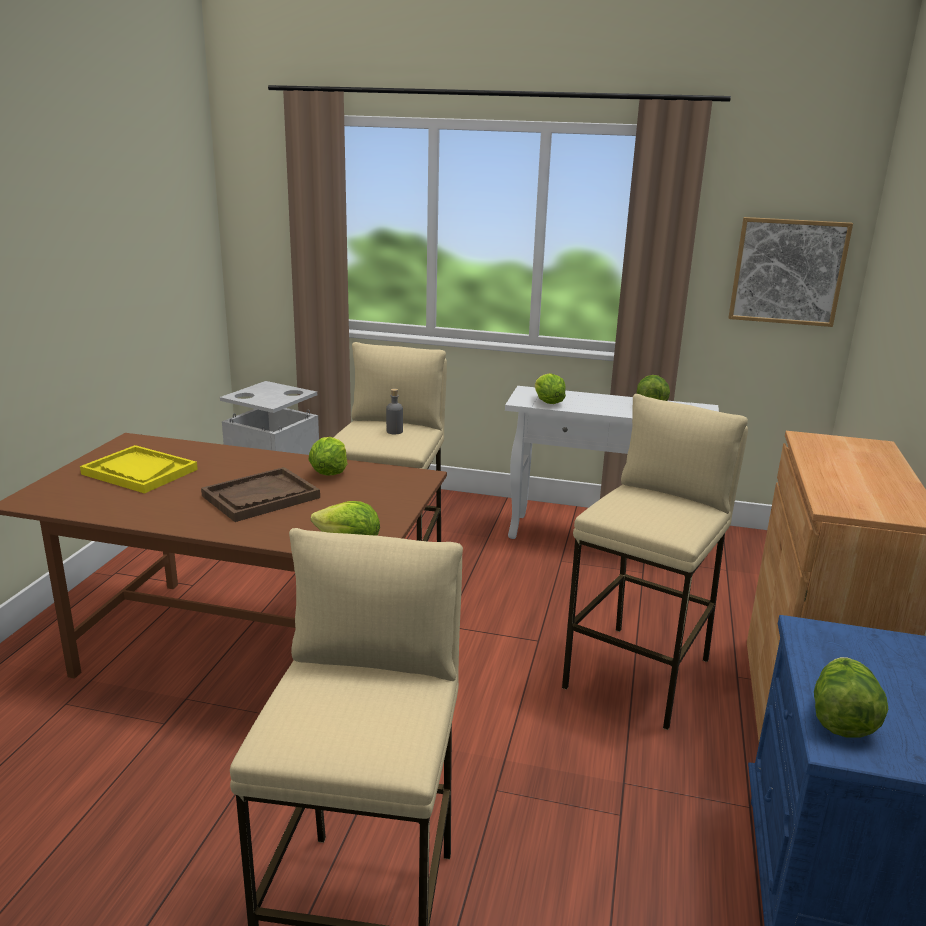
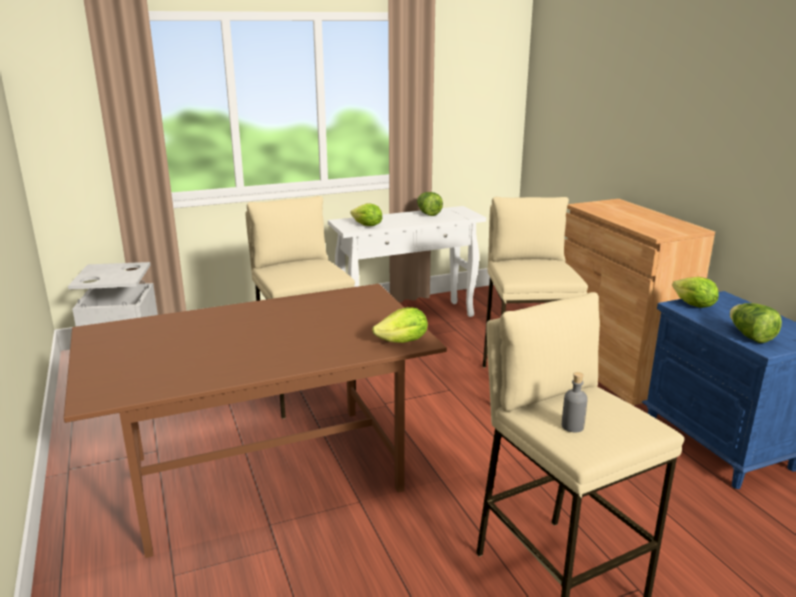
camera: 35 degrees left, 0 degrees up
yellow tray [80,445,198,494] -> none
brown tray [201,467,320,522] -> none
lettuce [308,437,348,476] -> lettuce moved to [672,277,719,308]
grey bottle [386,389,403,434] -> grey bottle moved to [562,372,588,432]
picture [728,217,853,327] -> none

